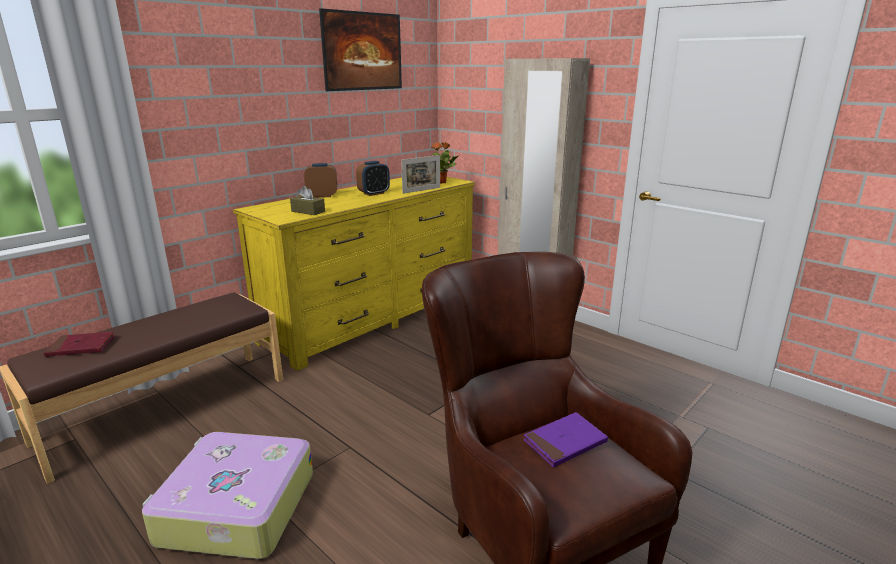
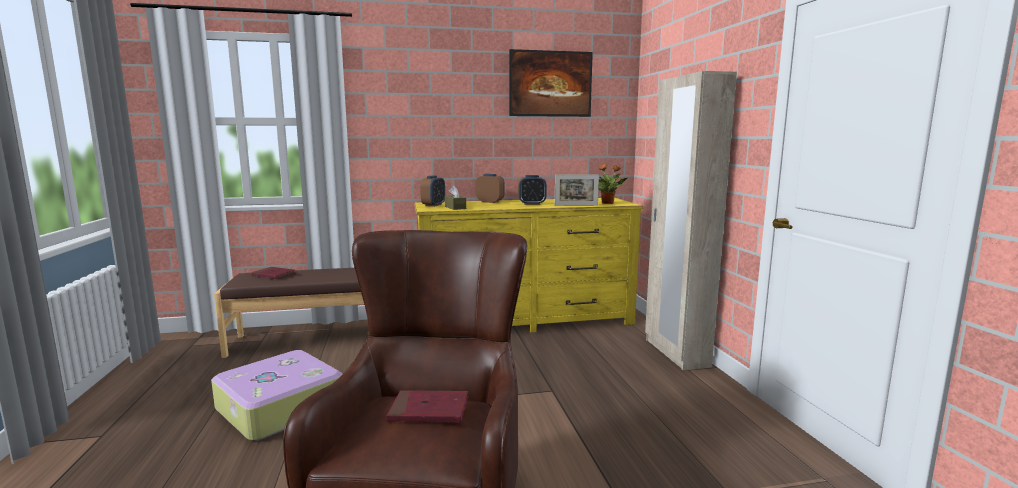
camera: 35 degrees right, 10 degrees down
purple book [524,412,608,467] -> red book [386,390,468,423]
none -> alarm clock [420,176,445,207]

